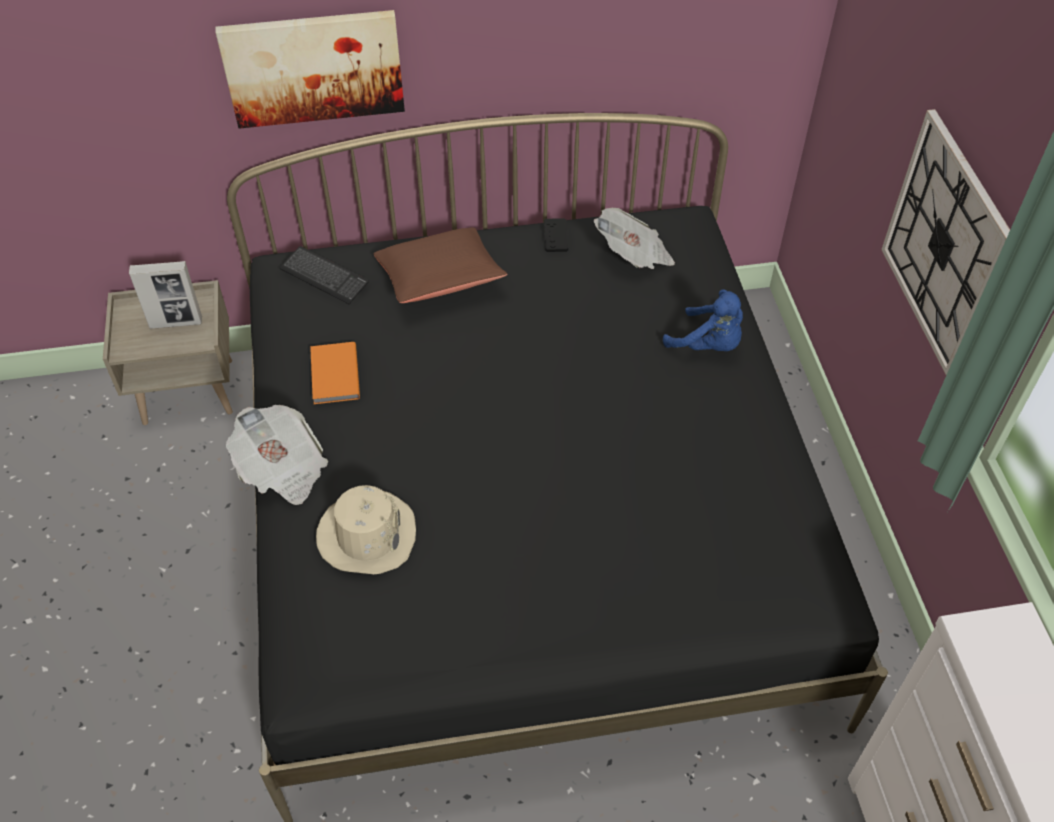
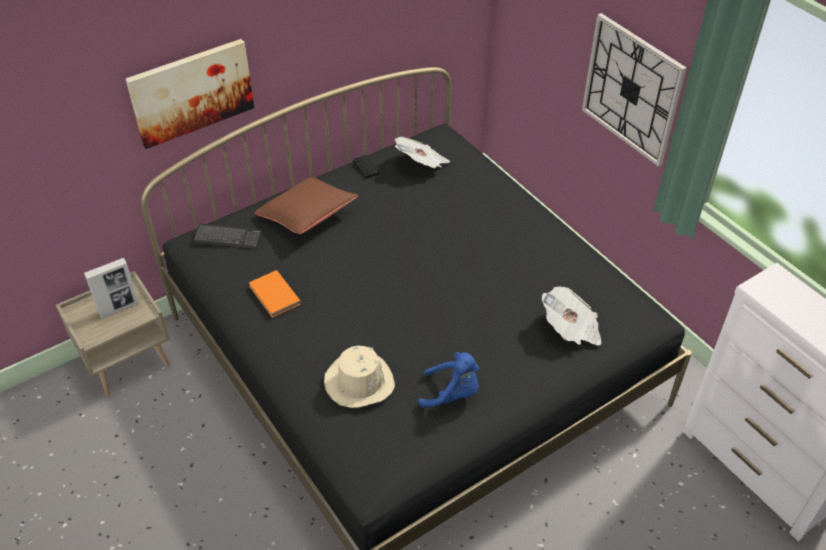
camera: 25 degrees left, 5 degrees down
newspaper [226,405,328,505] -> newspaper moved to [542,287,602,346]
blue plush toy [663,289,743,351] -> blue plush toy moved to [418,352,479,408]

